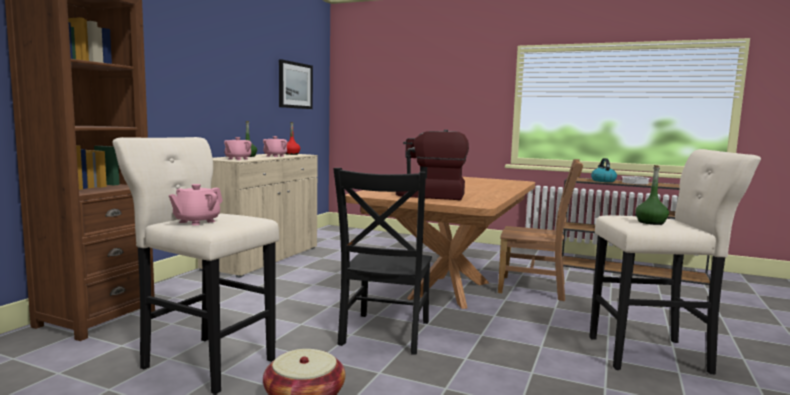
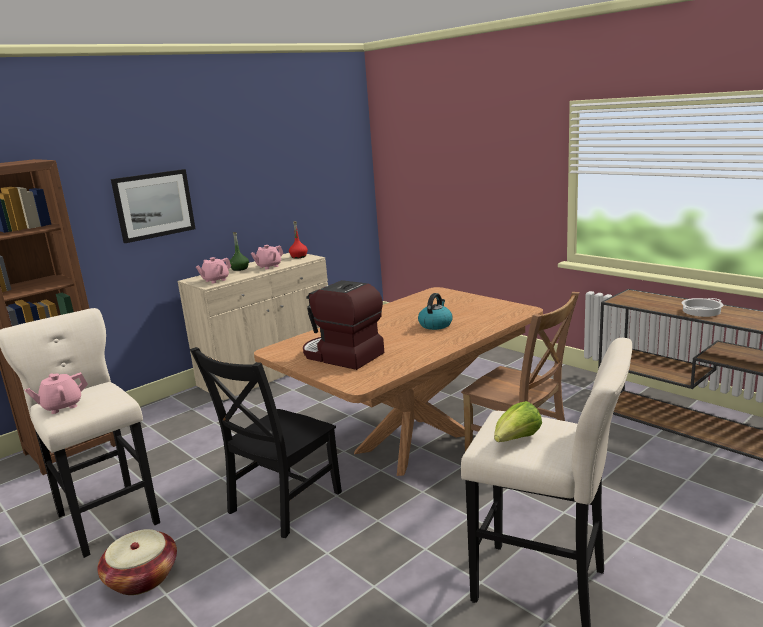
camera: 25 degrees right, 10 degrees up
picture [279,59,313,109] -> picture moved to [111,169,196,243]
kettle [591,158,617,182] -> kettle moved to [418,293,453,330]
green bottle [636,165,669,225] -> lettuce [494,401,542,442]

